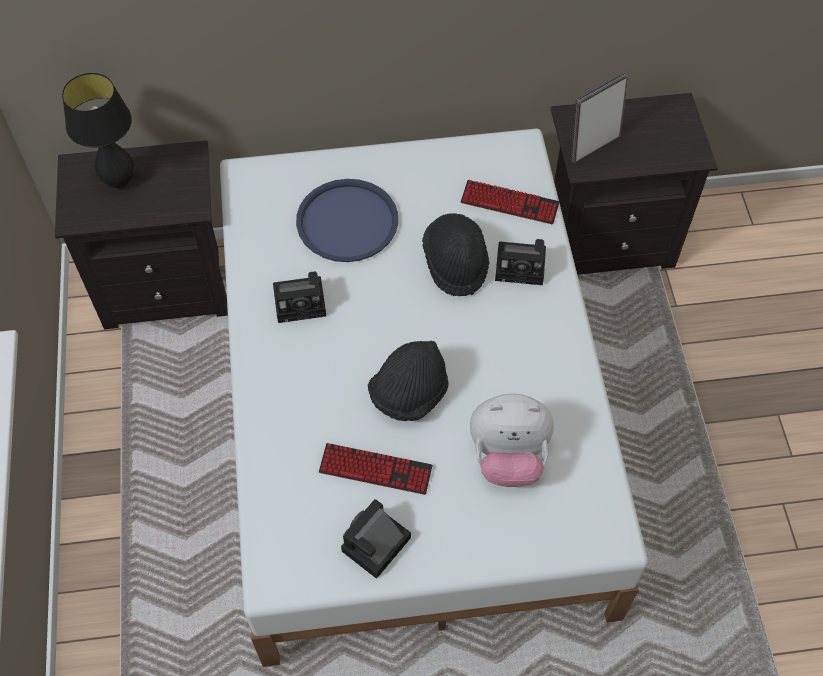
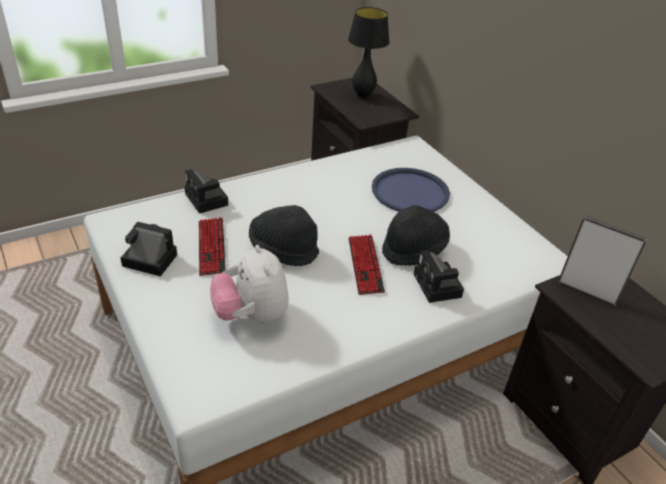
camera: 65 degrees right, 20 degrees down
camera [273,271,326,323] -> camera moved to [184,169,228,214]
keyboard [461,180,559,224] -> keyboard moved to [348,234,385,295]

